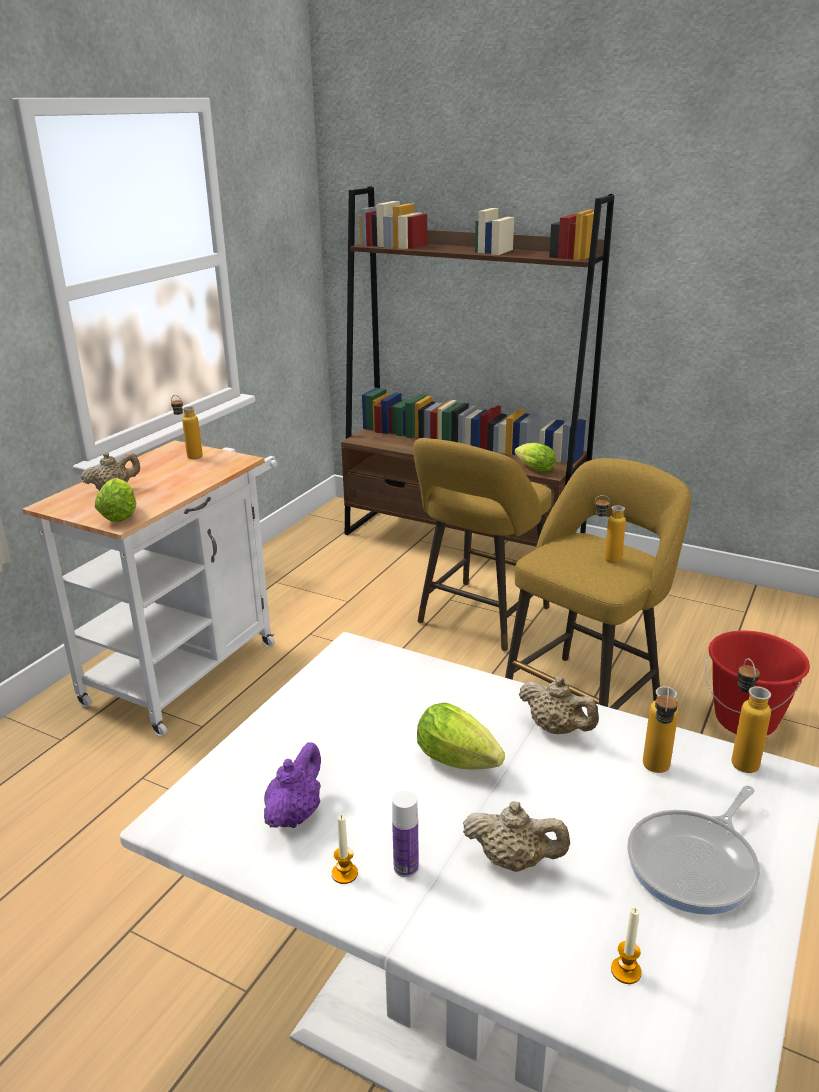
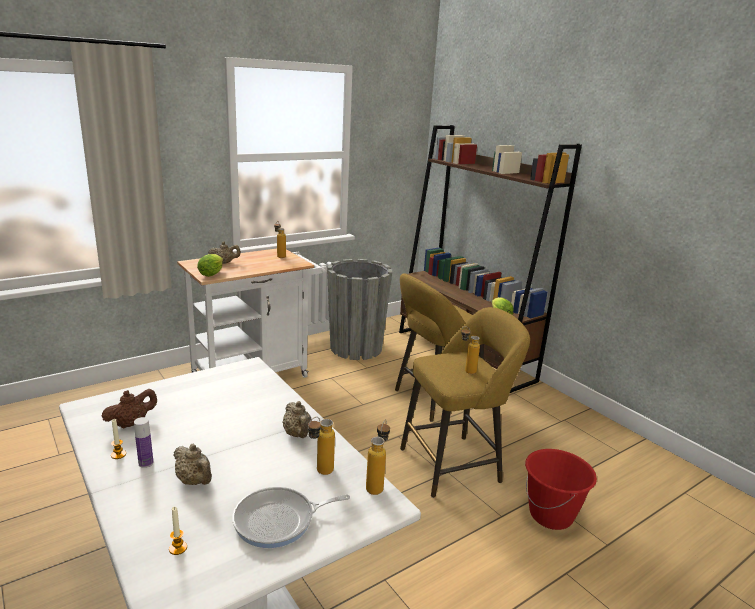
camera: 25 degrees right, 5 degrees down
purple teapot [264,742,321,828] -> brown teapot [102,389,157,429]
lettuce [417,702,505,770] -> none
none -> grey planter [327,259,393,360]

